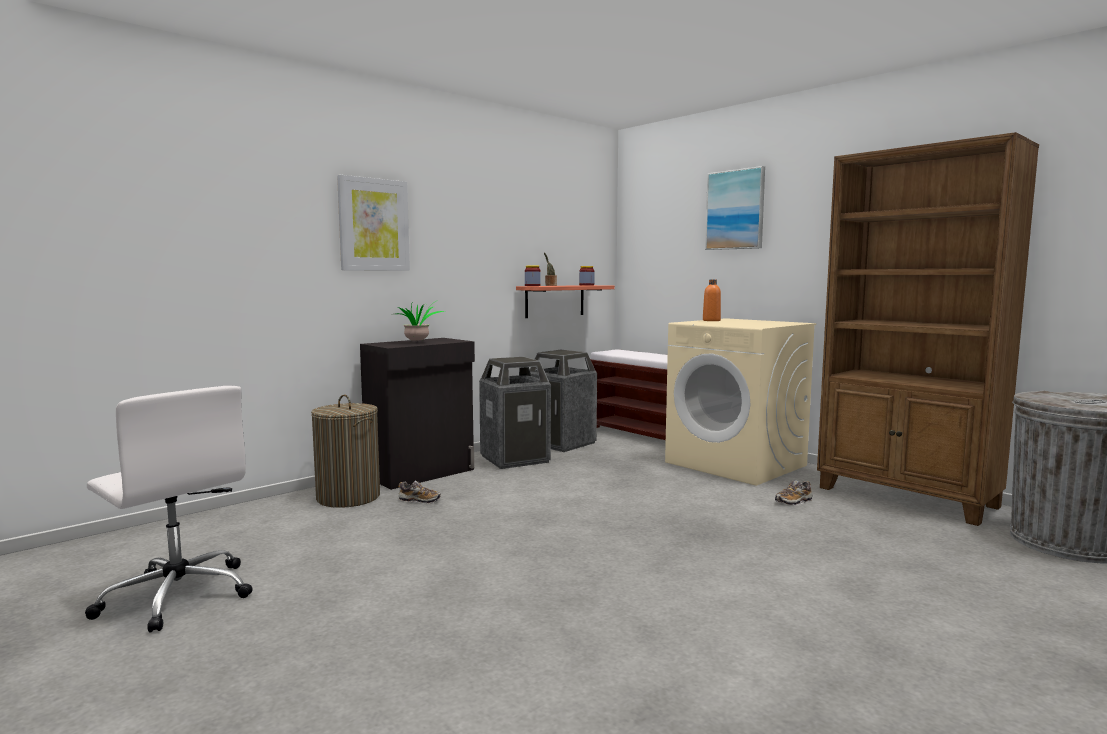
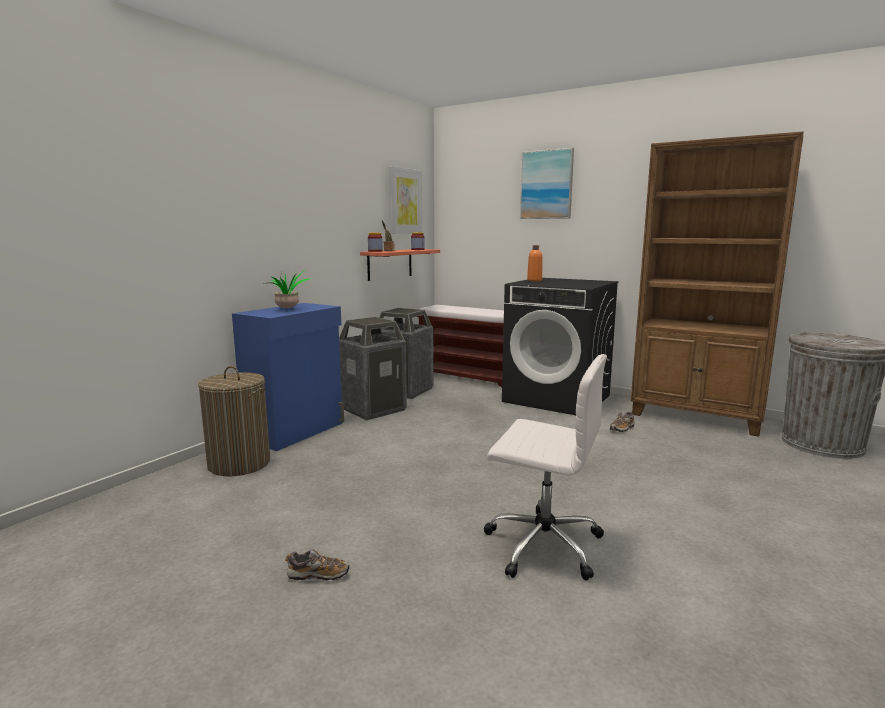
camera: 15 degrees left, 5 degrees up
white office chair [85,386,252,633] -> white office chair moved to [484,354,607,580]
picture [337,175,410,271] -> picture moved to [389,166,422,234]
black cabinet [360,338,475,490] -> blue cabinet [232,303,344,451]
shoe [398,481,441,503] -> shoe moved to [285,549,350,581]
beige washing machine [665,318,816,486] -> black washing machine [502,278,618,415]

